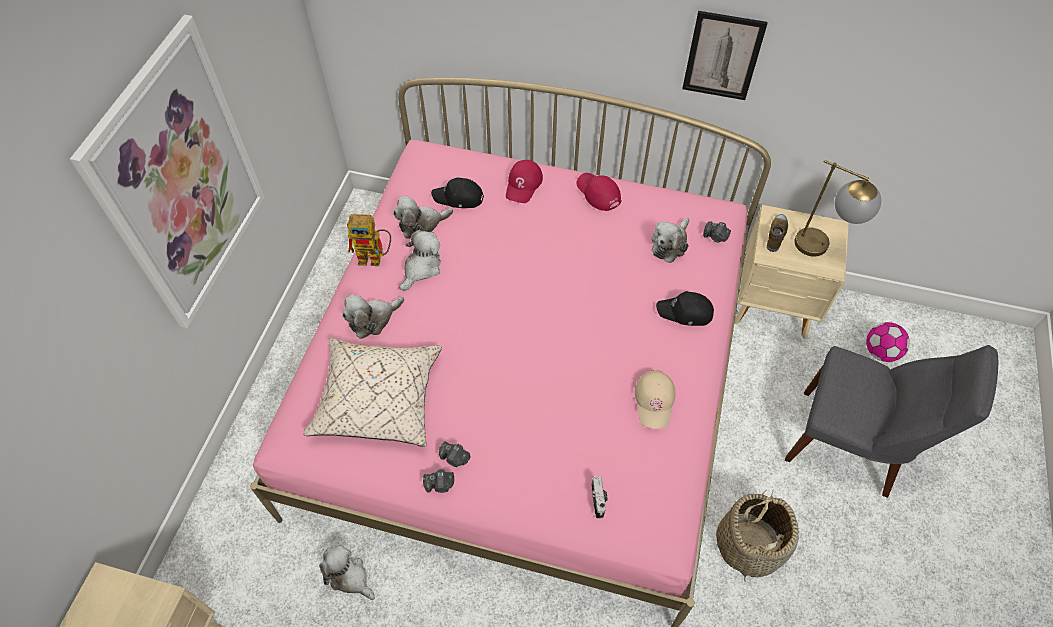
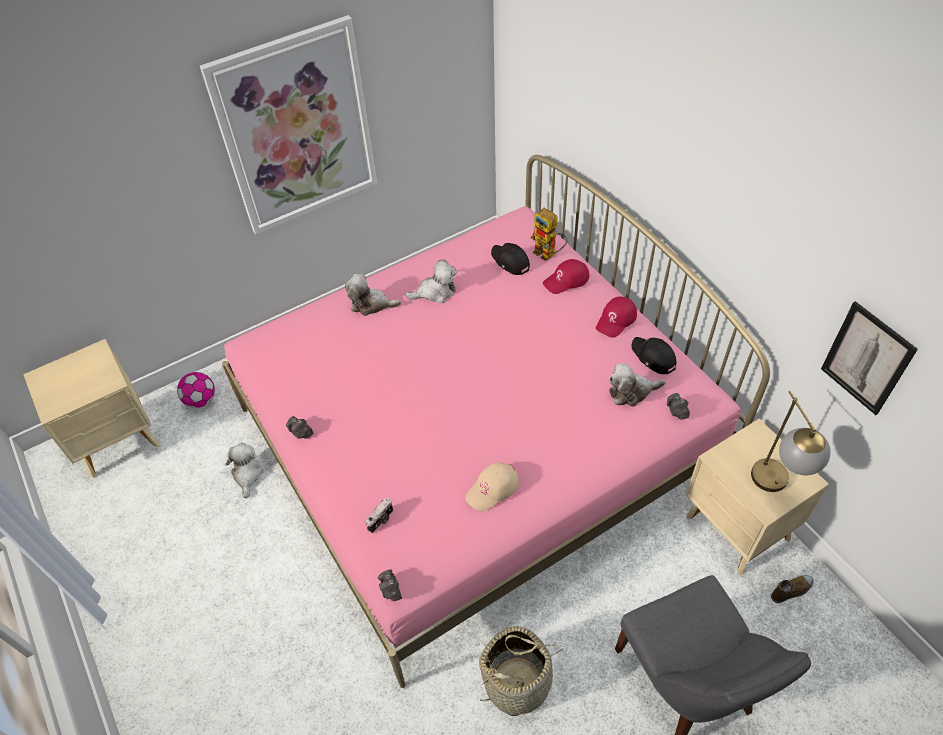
camera: 45 degrees right, 5 degrees down
beige pillow [303,338,442,447] -> none
toy robot [347,214,391,266] -> toy robot moved to [530,208,567,261]
plush toy [393,196,453,239] -> none
camera [439,441,470,467] -> camera moved to [378,570,402,601]
red cap [577,173,621,211] -> red cap turned 150 degrees counterclockwise [596,297,637,338]
black cap [656,291,714,326] -> black cap moved to [632,337,677,374]
picture [682,11,768,100] -> picture moved to [821,301,918,415]
shoe [767,214,788,252] -> shoe moved to [771,575,814,603]
football [866,322,910,362] -> football moved to [177,372,215,408]

